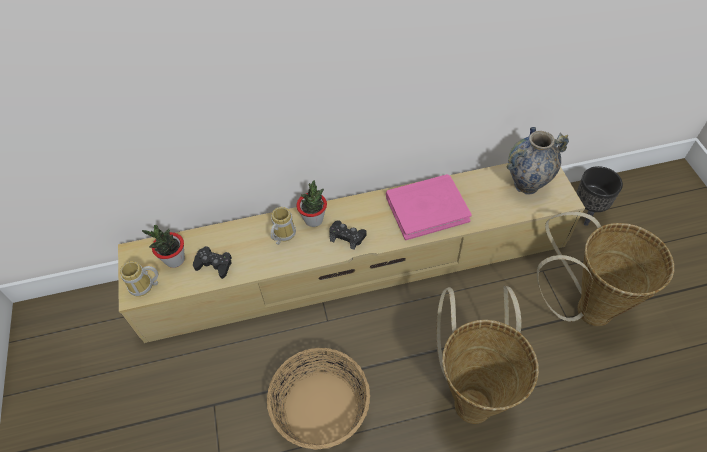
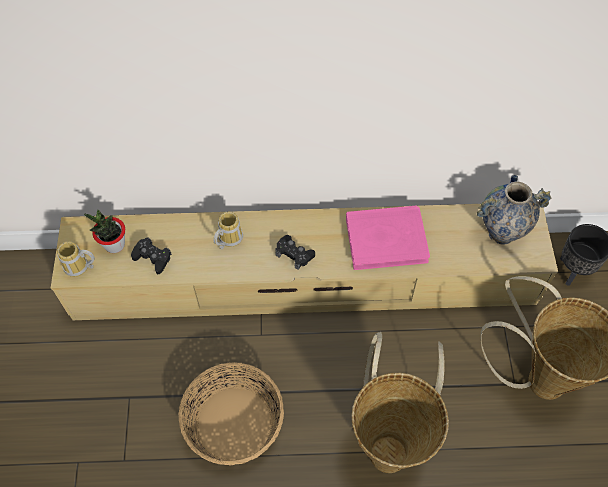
camera: 10 degrees right, 5 degrees up
potted plant [297,180,327,227] -> none

